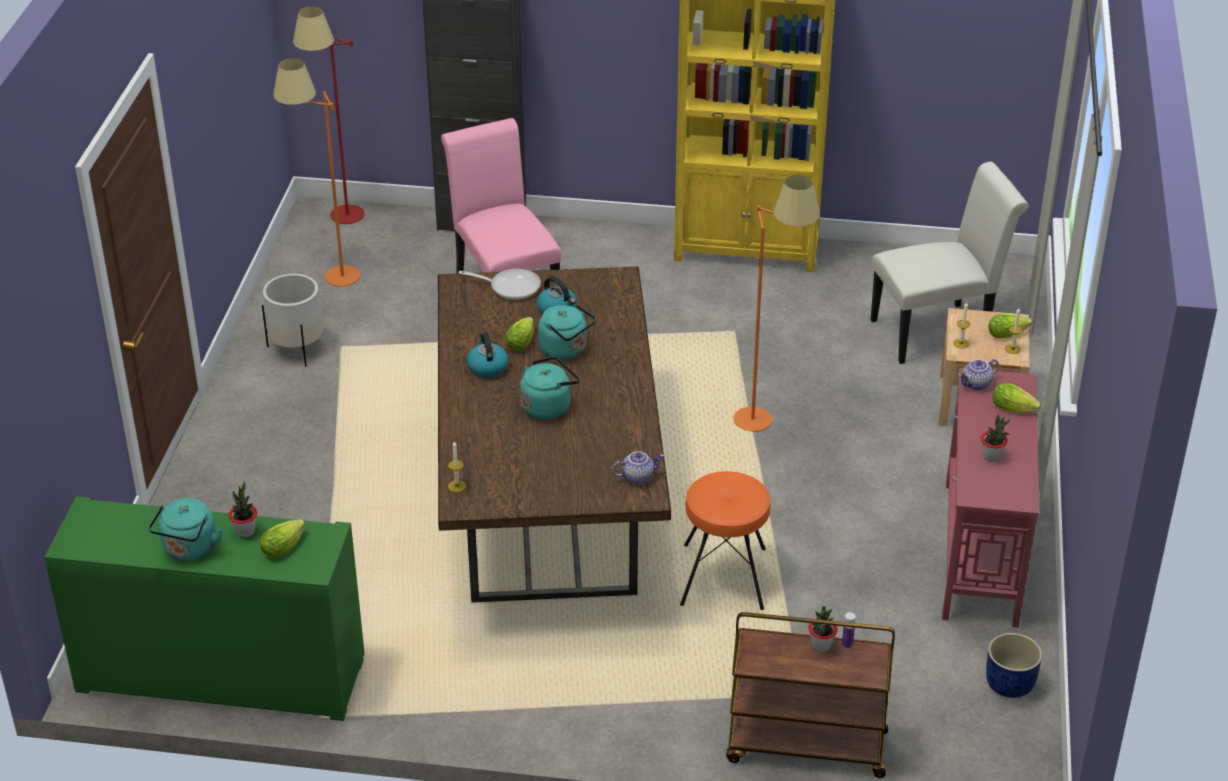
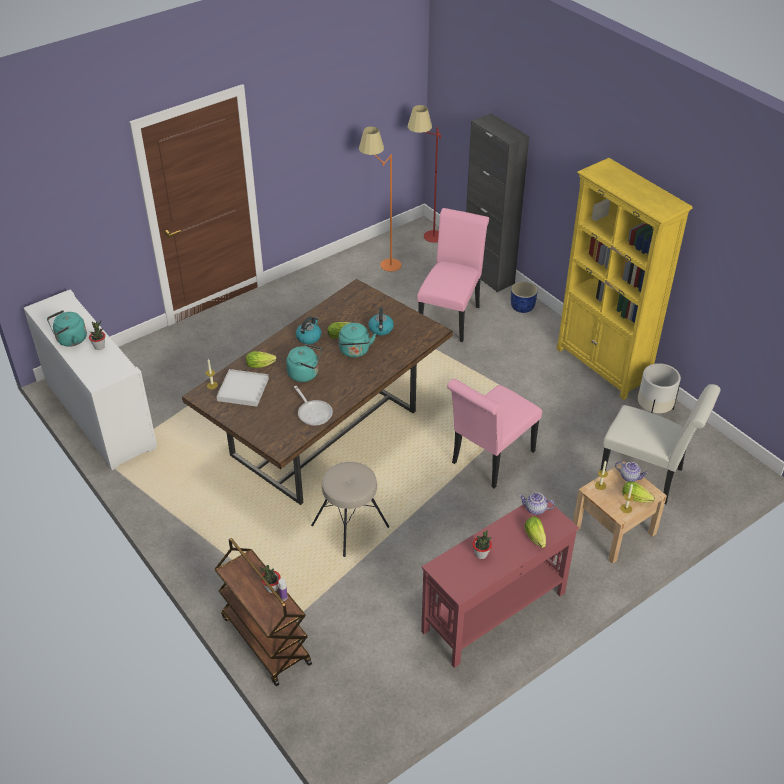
camera: 45 degrees right, 5 degrees up
green cabinet [44,496,365,721] -> white cabinet [24,289,157,470]
lettuce [260,519,305,558] -> lettuce moved to [246,351,277,368]
white planter [262,274,323,367] -> white planter moved to [638,363,681,413]
frying pan [458,269,541,300] -> frying pan moved to [294,386,333,426]
teapot [612,452,664,484] -> teapot moved to [615,461,648,482]
orange stool [680,471,771,610] -> beige stool [311,462,389,557]
orange floor lamp [733,175,820,432] -> pink chair [447,379,542,488]
blue planter [986,633,1042,698] -> blue planter moved to [511,281,538,313]
none -> white tray [217,369,269,407]

